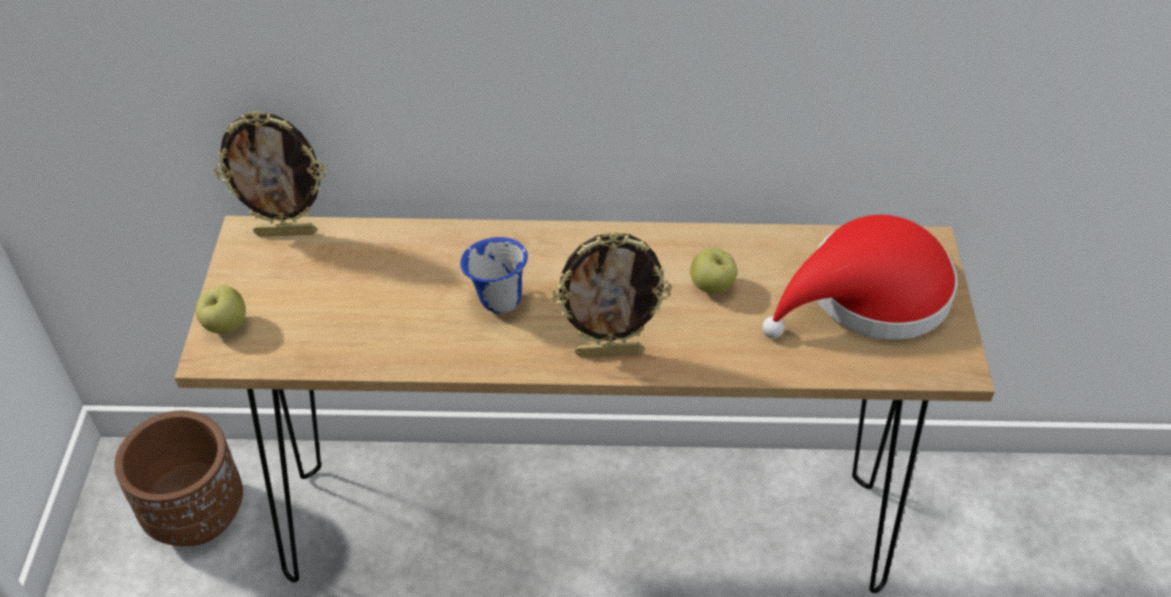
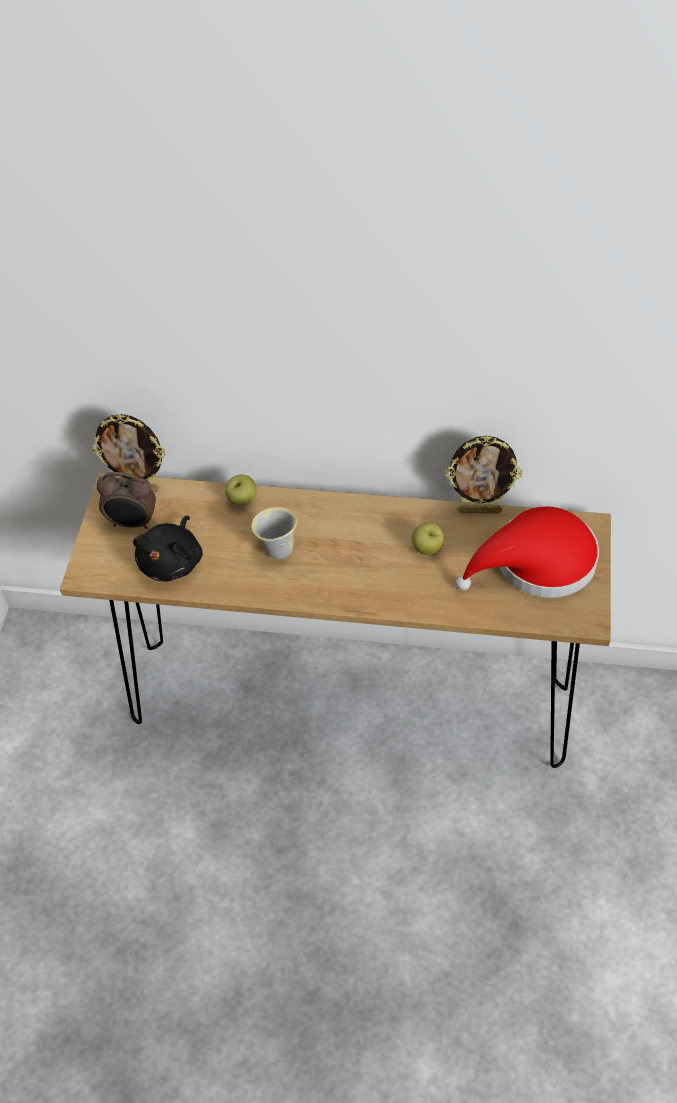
camera: 10 degrees right, 5 degrees up
brown planter [114,411,243,546] -> none
apple [196,286,246,334] -> apple moved to [225,474,257,506]
blue mug [460,237,528,314] -> beige mug [251,507,297,559]
picture frame [552,232,672,357] -> picture frame moved to [445,436,522,513]
none -> alarm clock [97,472,156,529]
none -> black plush toy [133,516,203,582]

